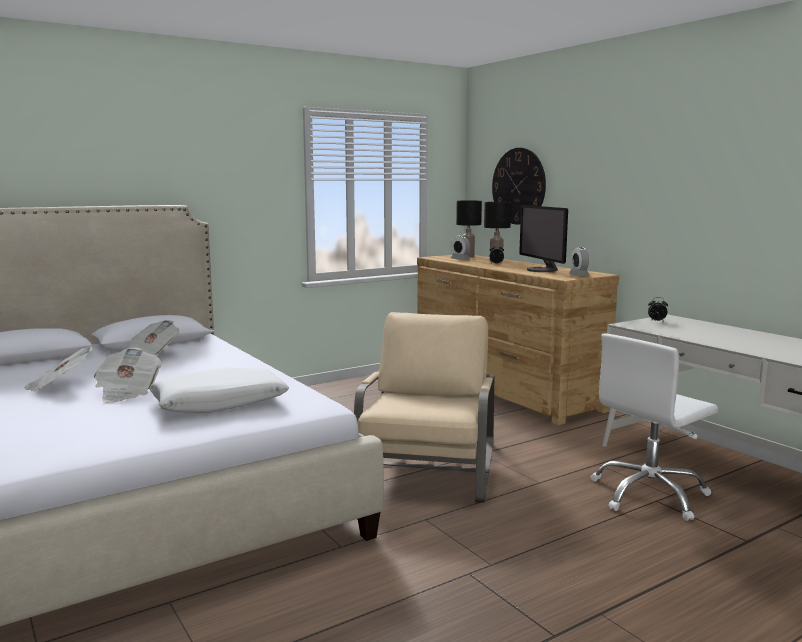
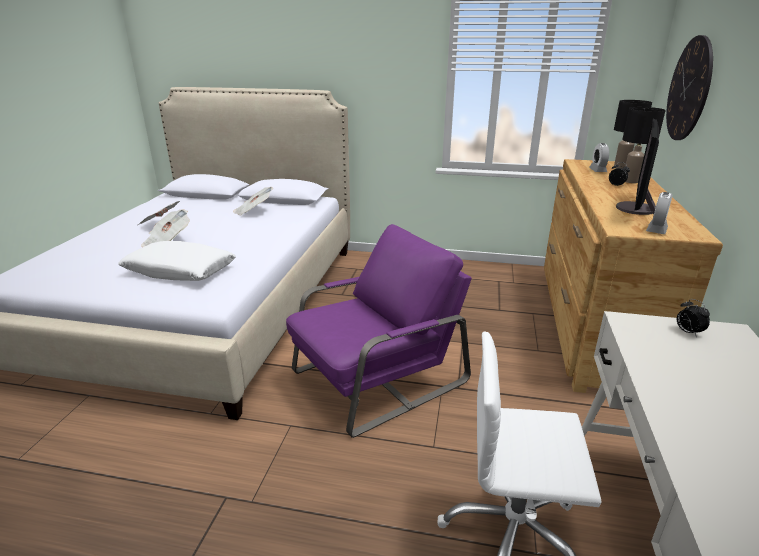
camera: 45 degrees right, 15 degrees up
beige armchair [354,312,494,503] -> purple armchair [286,224,472,438]

